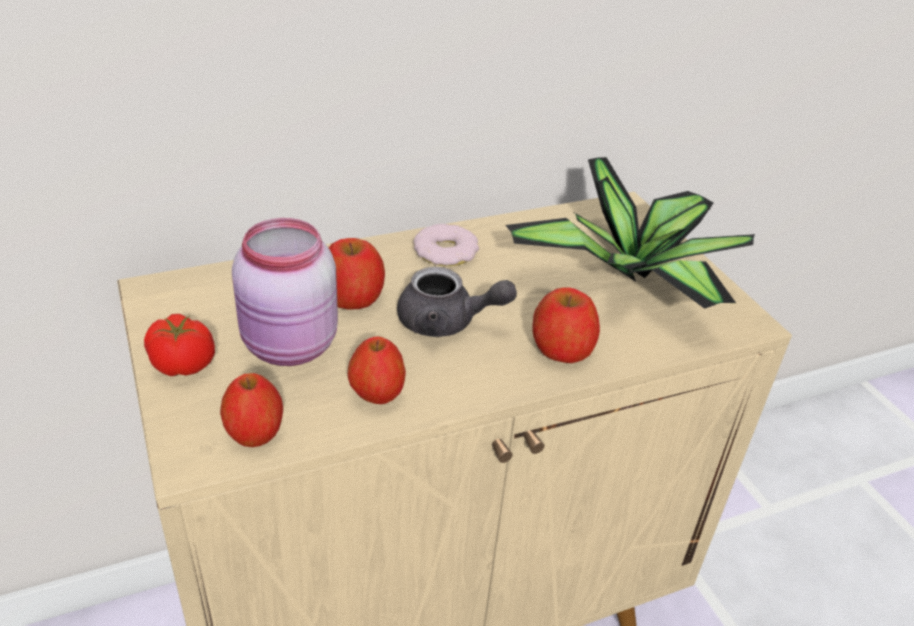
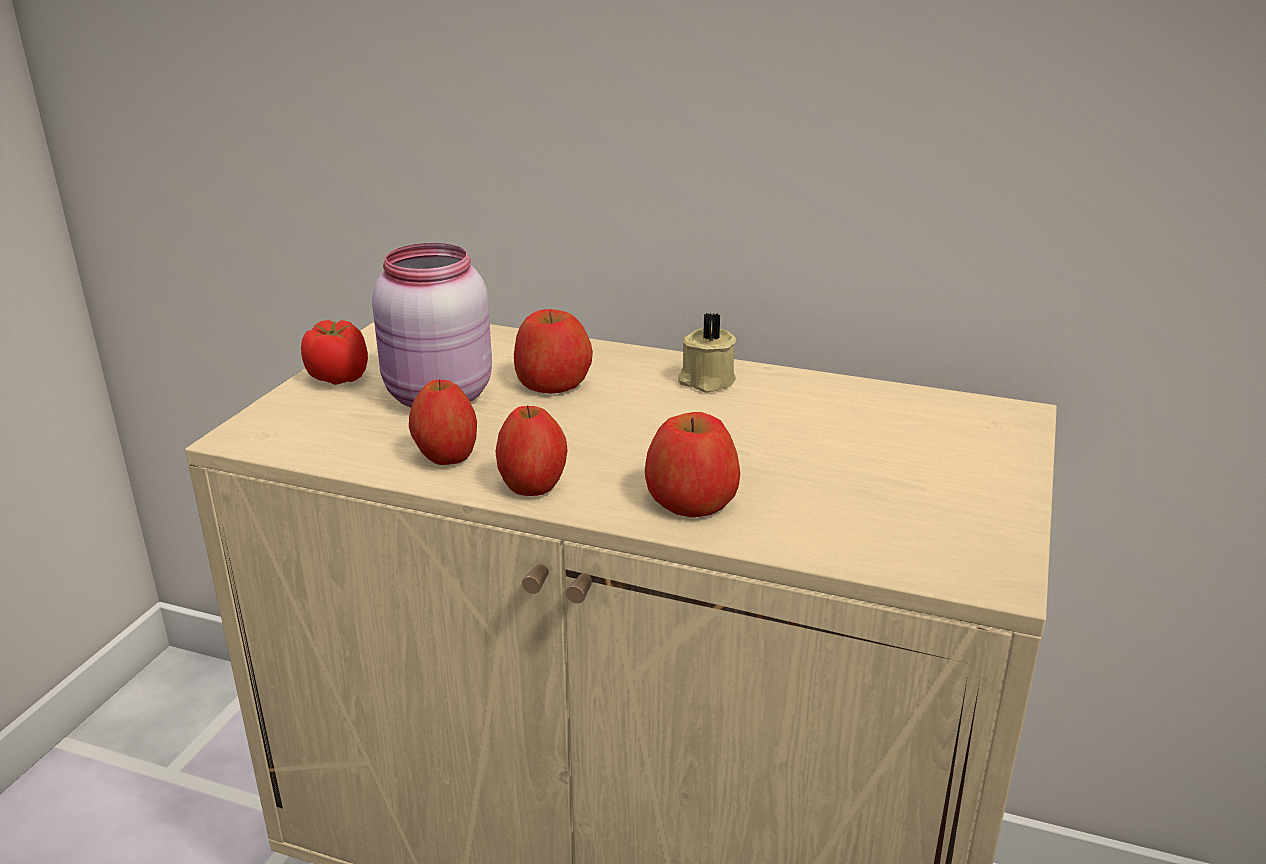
camera: 45 degrees right, 10 degrees down
apple [220,373,283,447] -> apple moved to [496,406,567,496]
grey teapot [397,267,517,337] -> none
donut [414,224,479,266] -> beige candle [678,313,736,392]
potted plant [505,157,755,309] -> none

